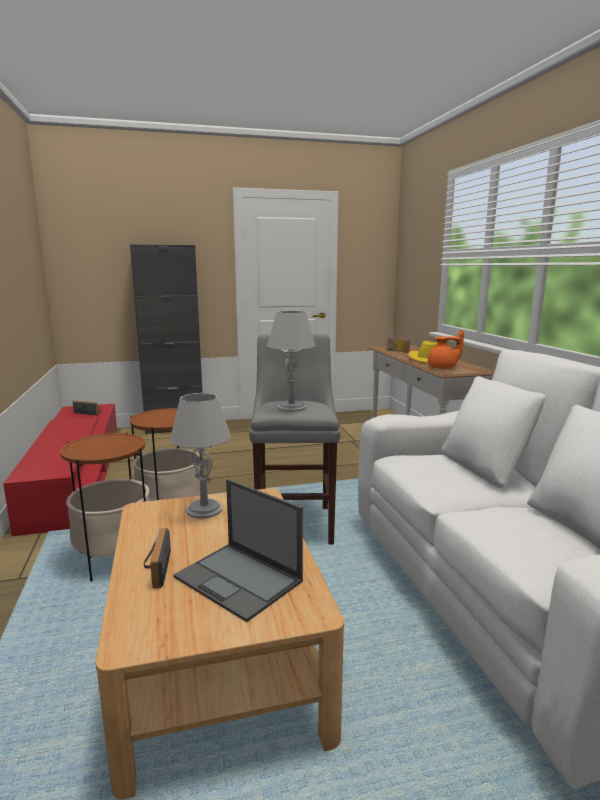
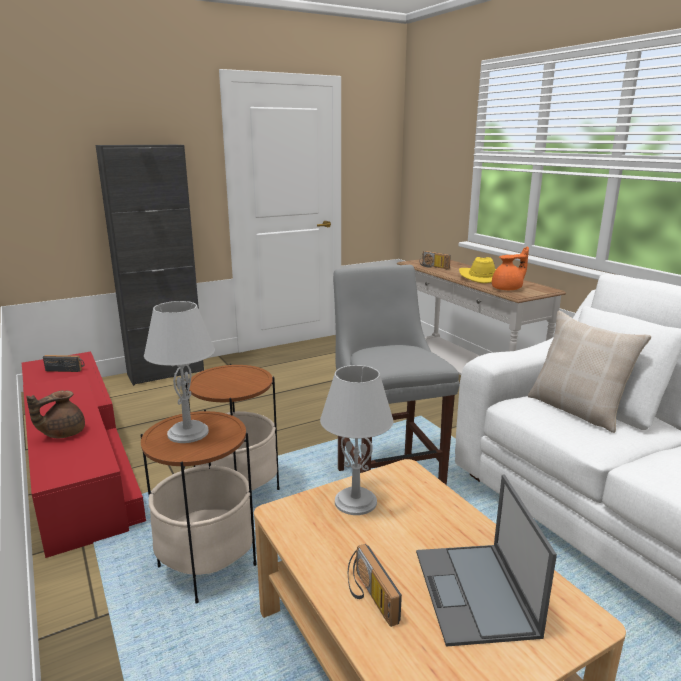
camera: 15 degrees left, 5 degrees up
laptop [173,479,303,622] -> laptop turned 60 degrees clockwise [416,475,557,647]
grey table lamp [267,311,316,412] -> grey table lamp moved to [144,301,215,443]
none -> brown teapot [26,391,85,438]
none -> beige pillow [528,311,651,433]

